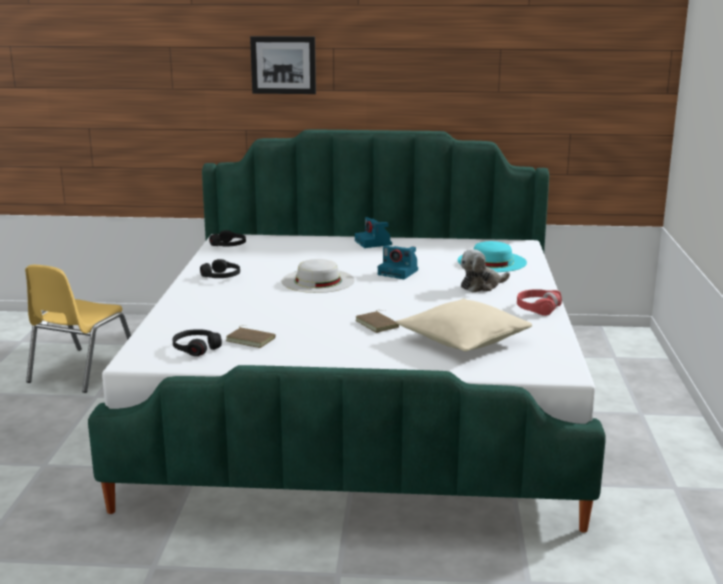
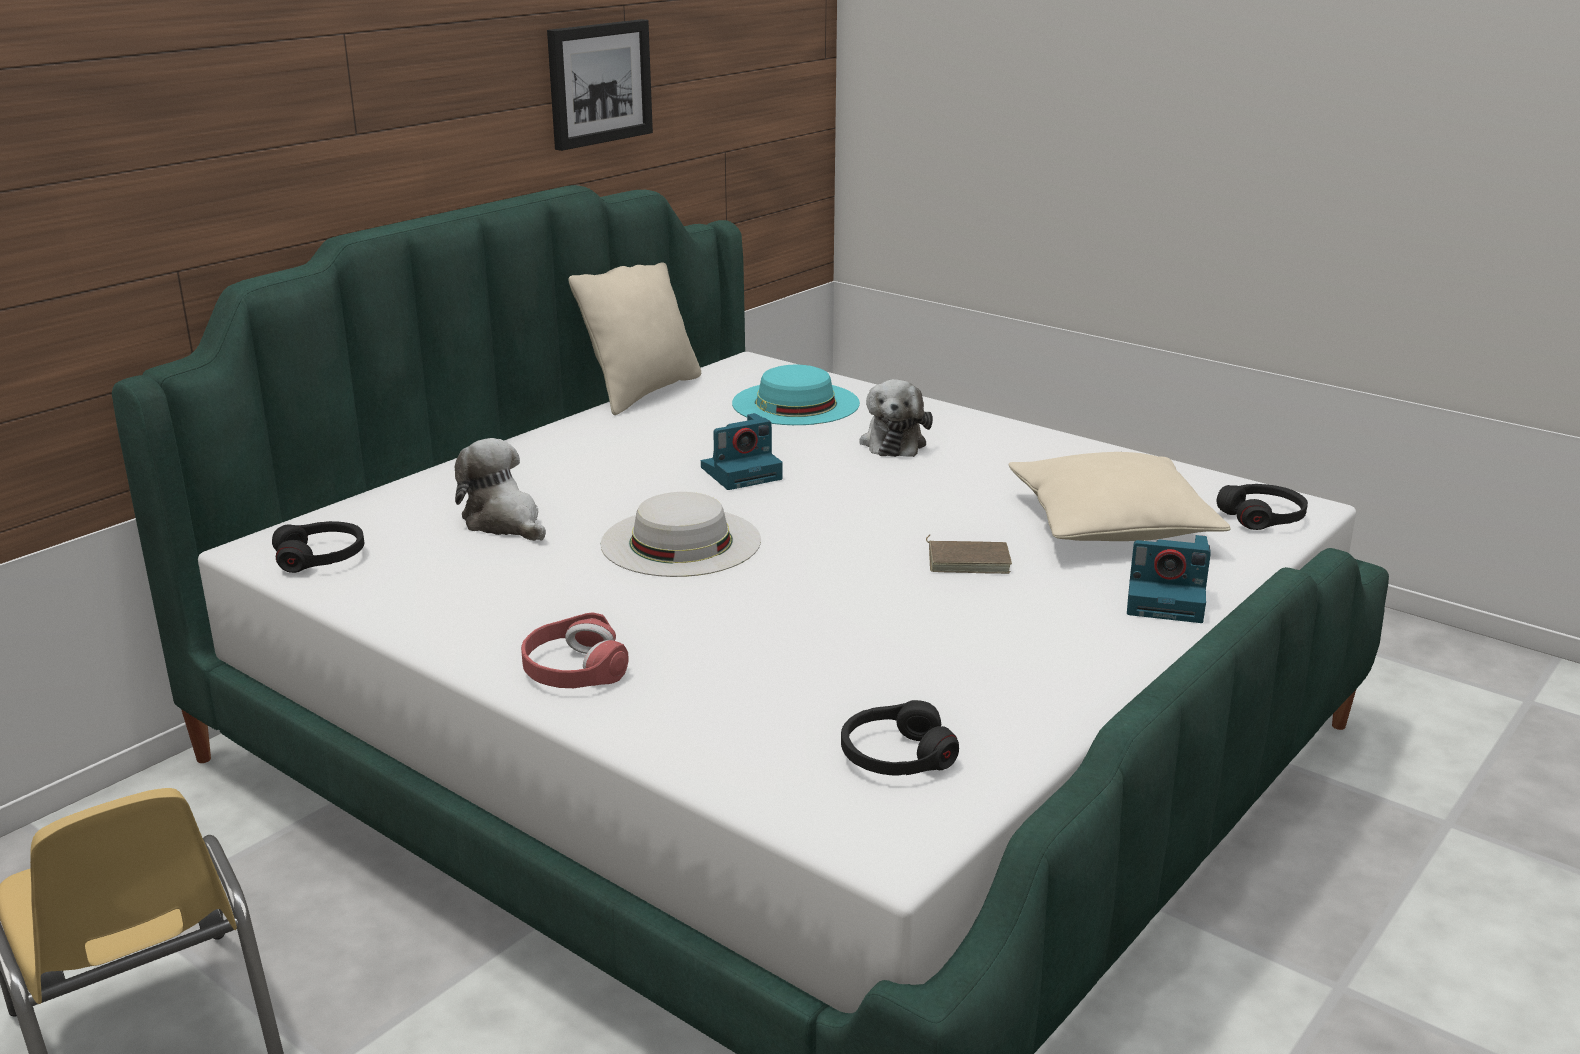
camera: 55 degrees left, 5 degrees up
black headphones [200,259,240,278] -> black headphones moved to [1217,484,1308,530]
brown book [226,325,276,348] -> none
picture [250,36,316,94] -> picture moved to [547,19,653,151]
camera [355,217,392,248] -> camera moved to [1127,535,1211,623]
red headphones [517,289,562,316] -> red headphones moved to [521,612,629,688]
none -> plush toy [455,438,546,541]
none -> beige pillow [568,262,701,415]

